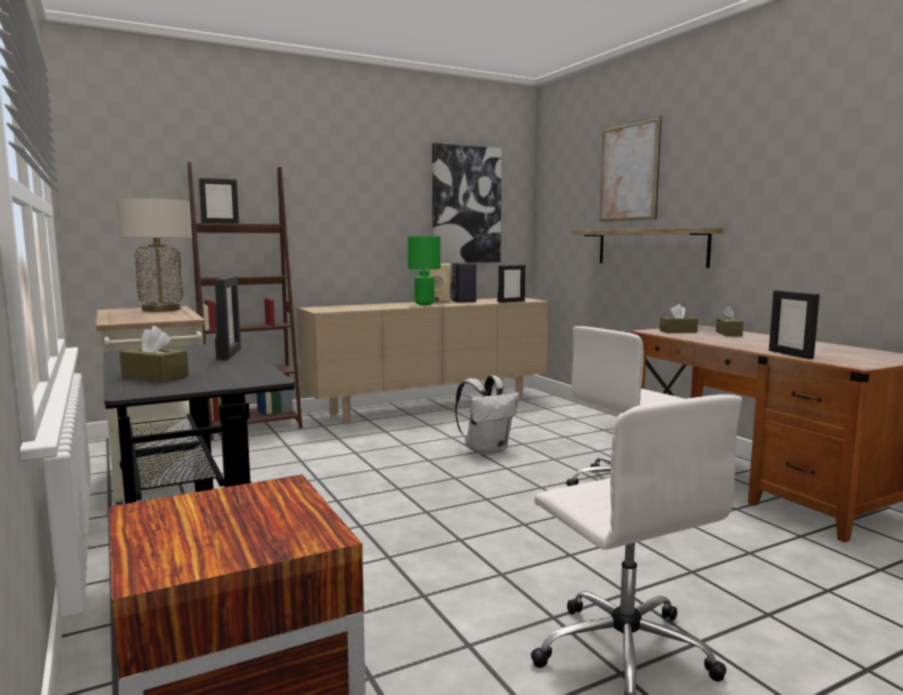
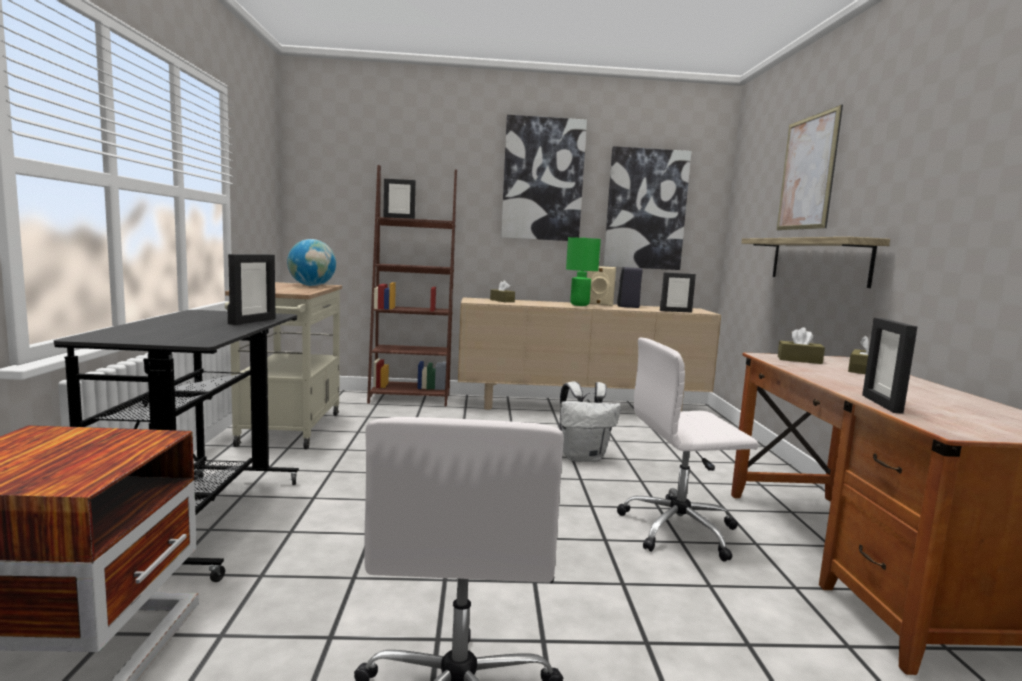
camera: 25 degrees right, 0 degrees up
table lamp [117,198,192,312] -> globe [287,239,336,286]
brown tissue box [120,326,189,382] -> brown tissue box moved to [490,280,515,302]
none -> picture [501,115,587,241]

